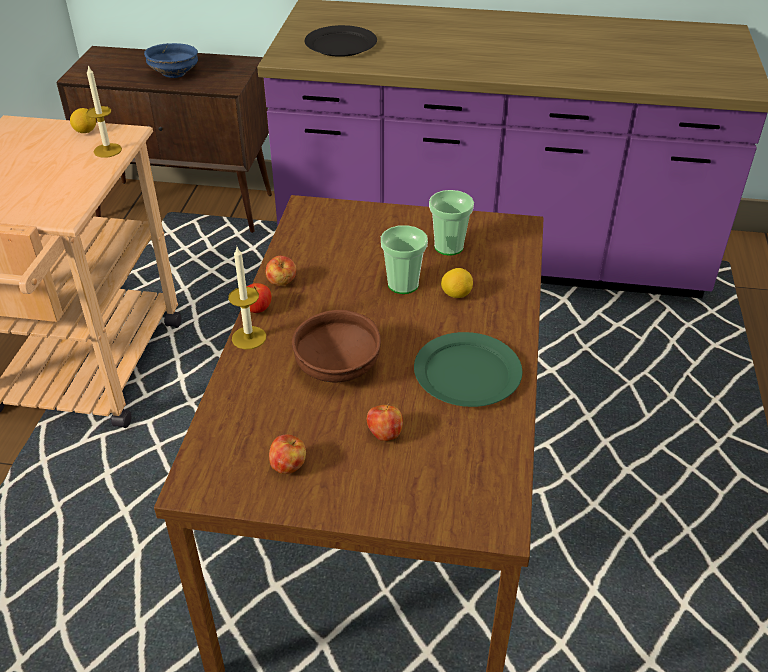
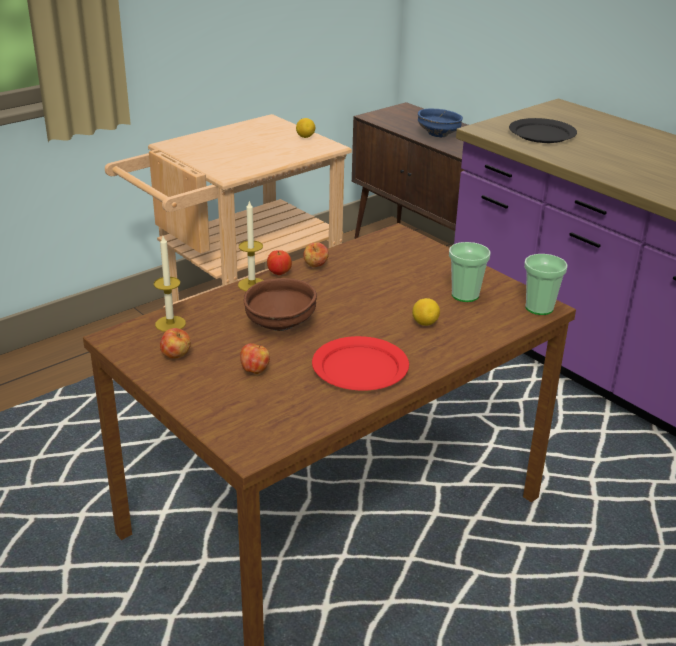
camera: 40 degrees right, 10 degrees down
candle [86,65,122,158] -> candle moved to [154,236,186,332]
cup [381,225,428,294] -> cup moved to [524,254,567,315]
green plate [414,332,522,407] -> red plate [312,336,409,391]

